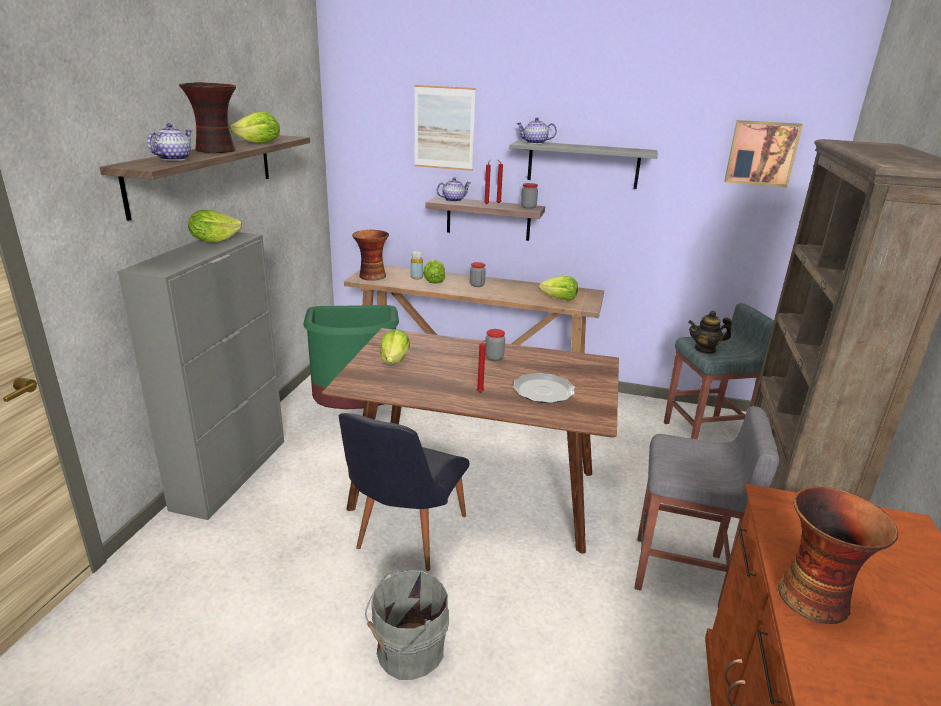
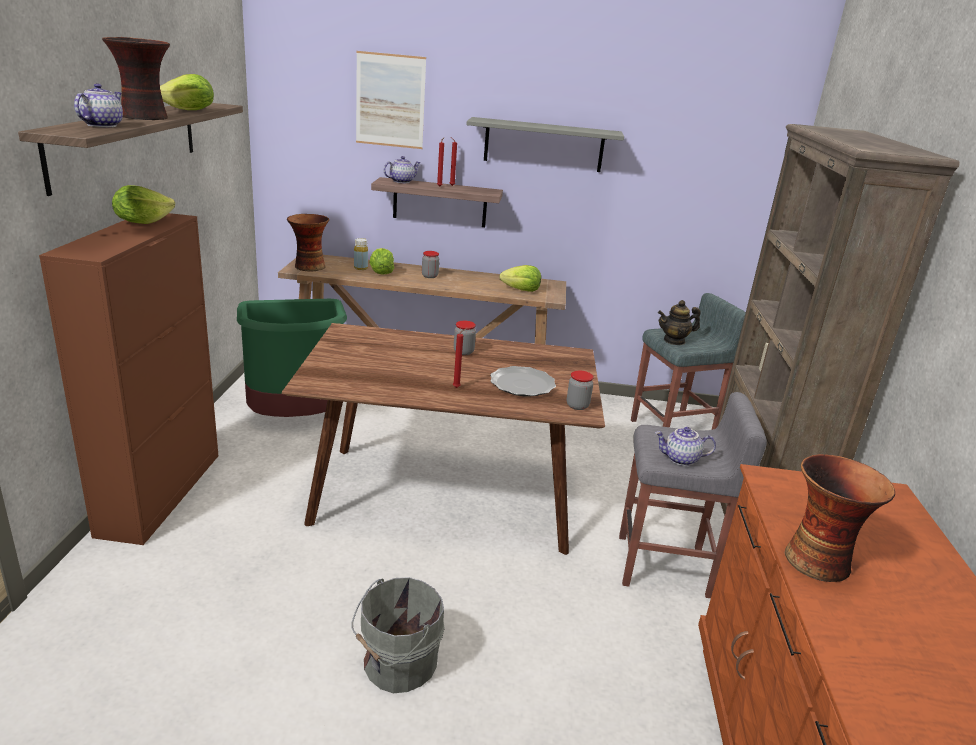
camera: 10 degrees left, 0 degrees up
grey cabinet [117,232,284,520] -> brown cabinet [39,213,218,545]
black chair [339,413,469,571] -> none
lettuce [380,329,410,364] -> none
teapot [516,118,557,144] -> teapot moved to [655,427,716,466]
jar [521,183,538,209] -> jar moved to [567,371,594,410]
picture [724,120,803,187] -> none

